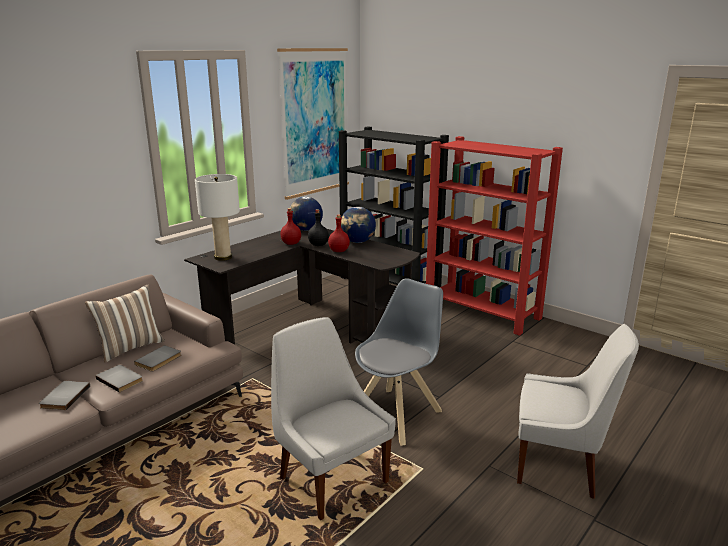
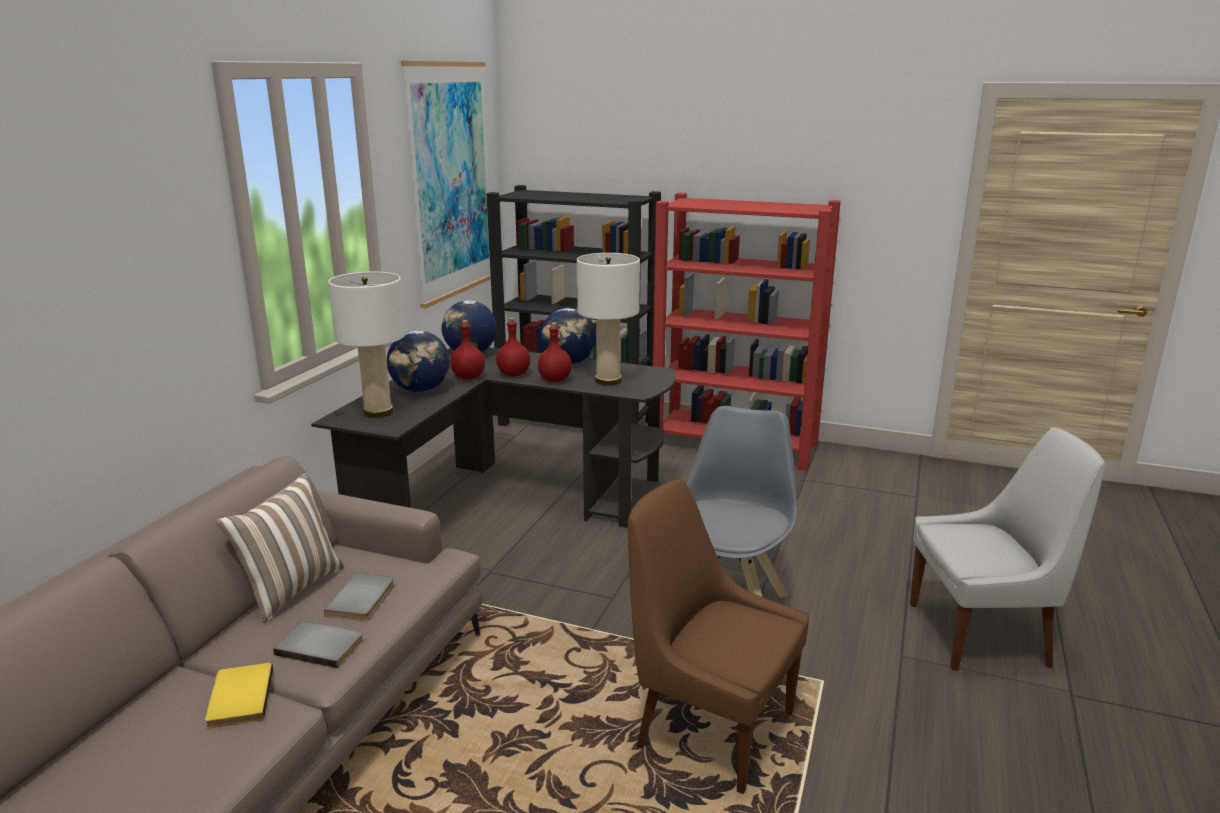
camera: 20 degrees left, 0 degrees up
grey book [39,381,90,410] -> yellow book [205,662,273,729]
white chair [271,317,396,520] -> brown chair [628,478,809,794]
black bottle [308,209,329,246] -> red bottle [496,318,530,376]
none -> globe [387,331,450,392]
none -> white table lamp [577,253,640,386]

